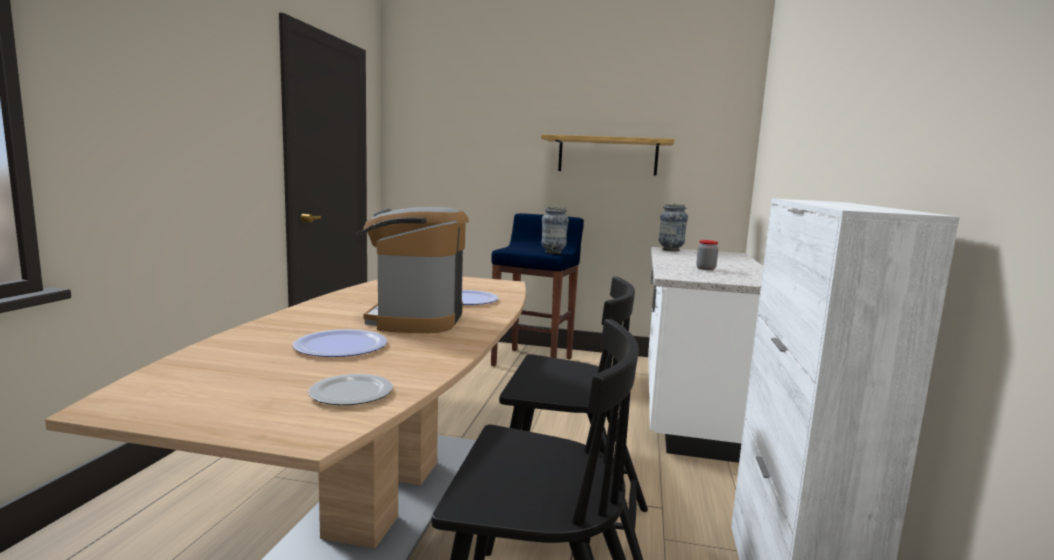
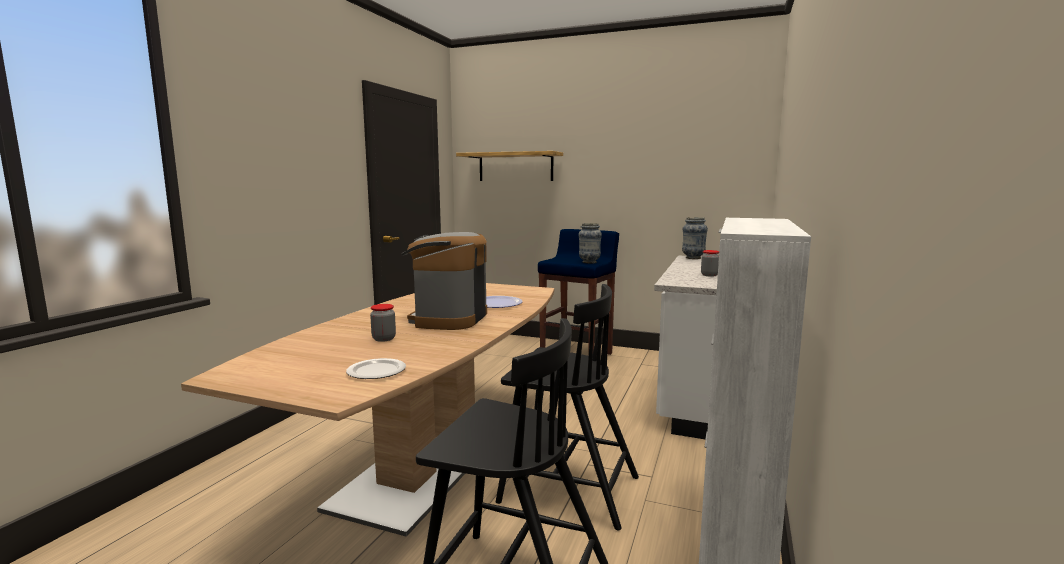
camera: 10 degrees right, 0 degrees up
plate [292,329,387,357] -> jar [370,304,396,342]
shelf [541,134,675,175] -> shelf moved to [456,151,563,181]

